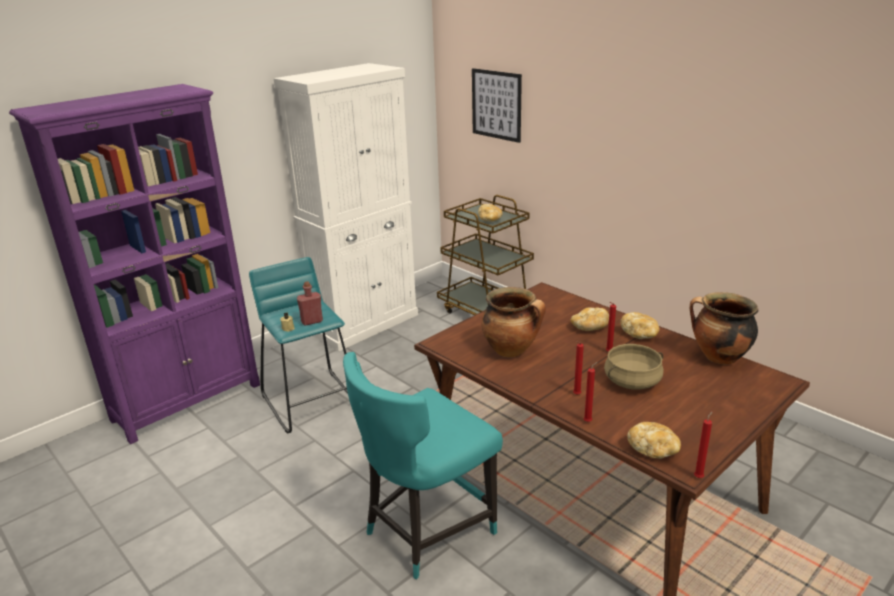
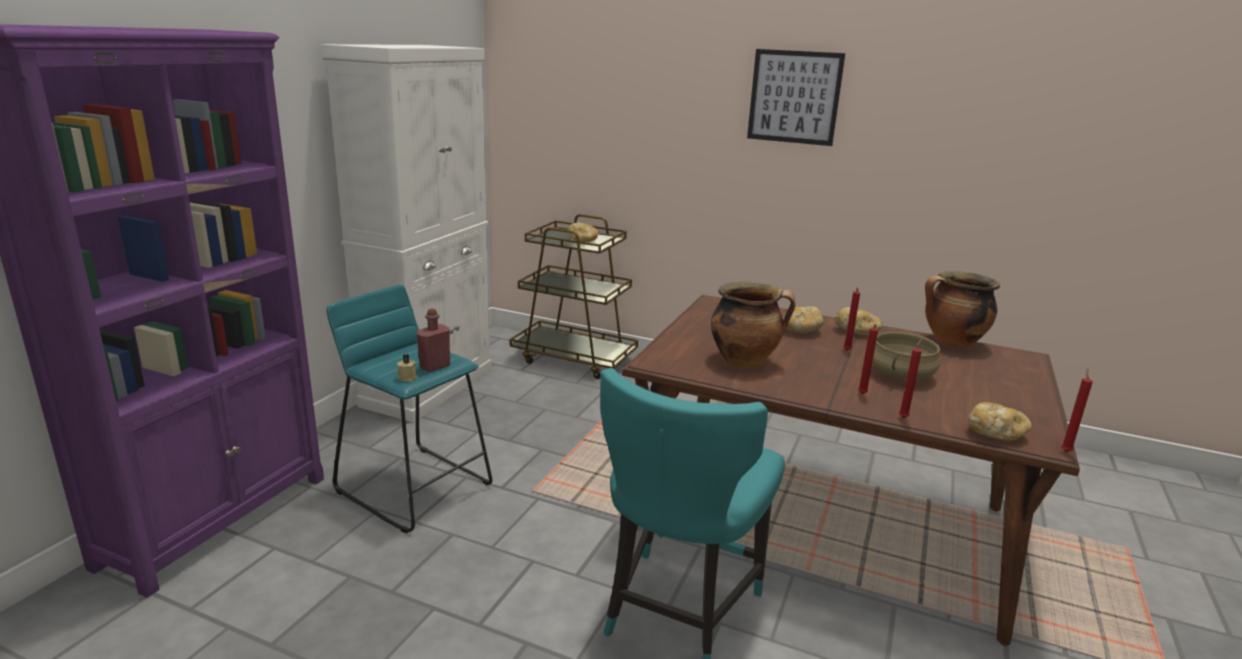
camera: 25 degrees left, 5 degrees down
picture [472,68,522,143] -> picture moved to [747,49,845,146]

